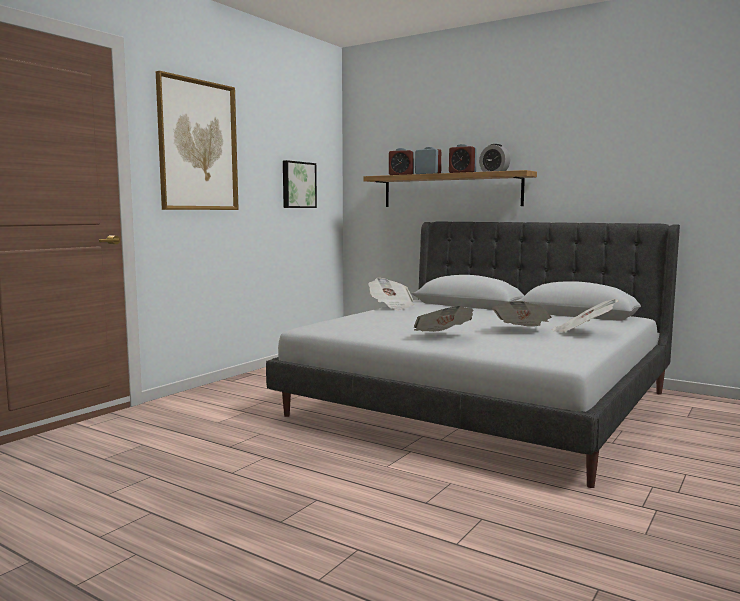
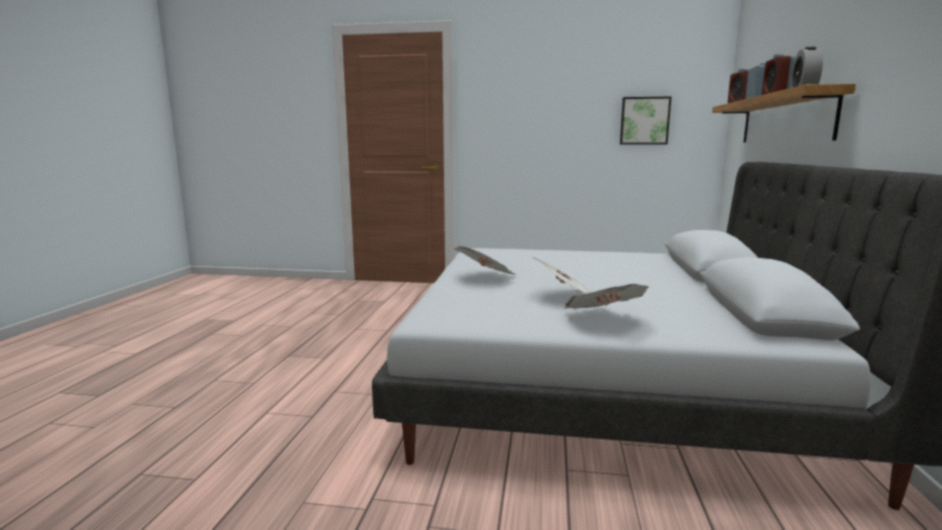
camera: 65 degrees right, 5 degrees up
picture [156,71,239,210] -> none
newspaper [368,278,414,310] -> none

